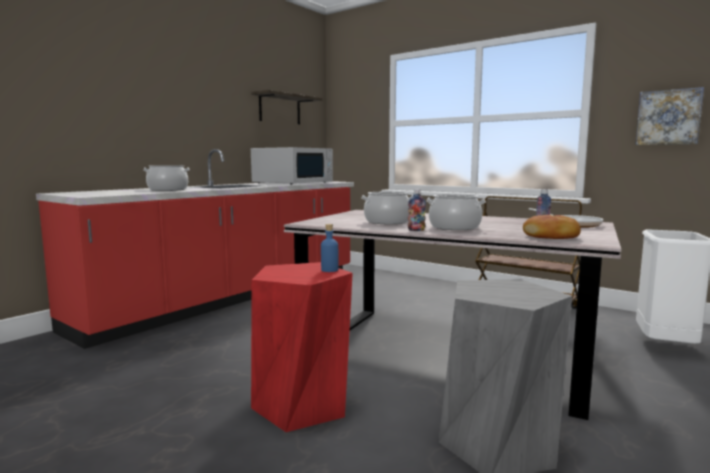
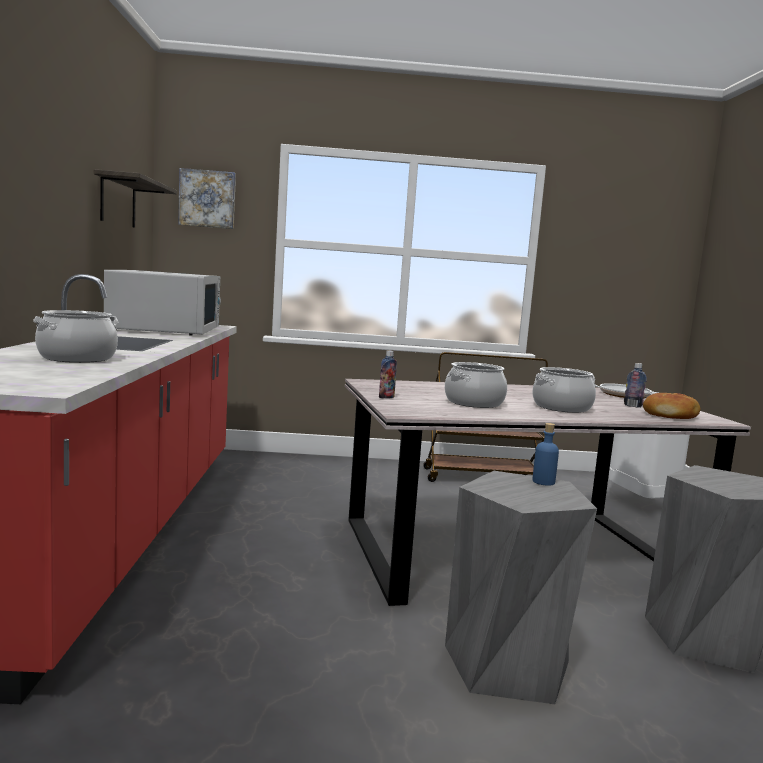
camera: 40 degrees left, 0 degrees up
red stool [251,262,353,432] -> grey stool [445,471,597,704]
bottle [408,189,426,231] -> bottle moved to [379,350,397,399]
picture [635,87,704,145] -> picture moved to [178,168,236,229]

